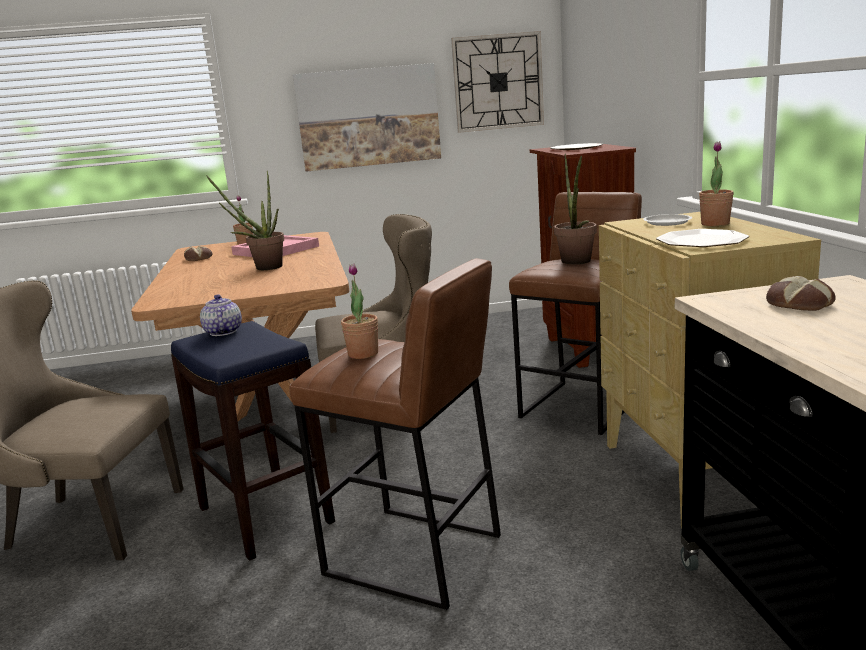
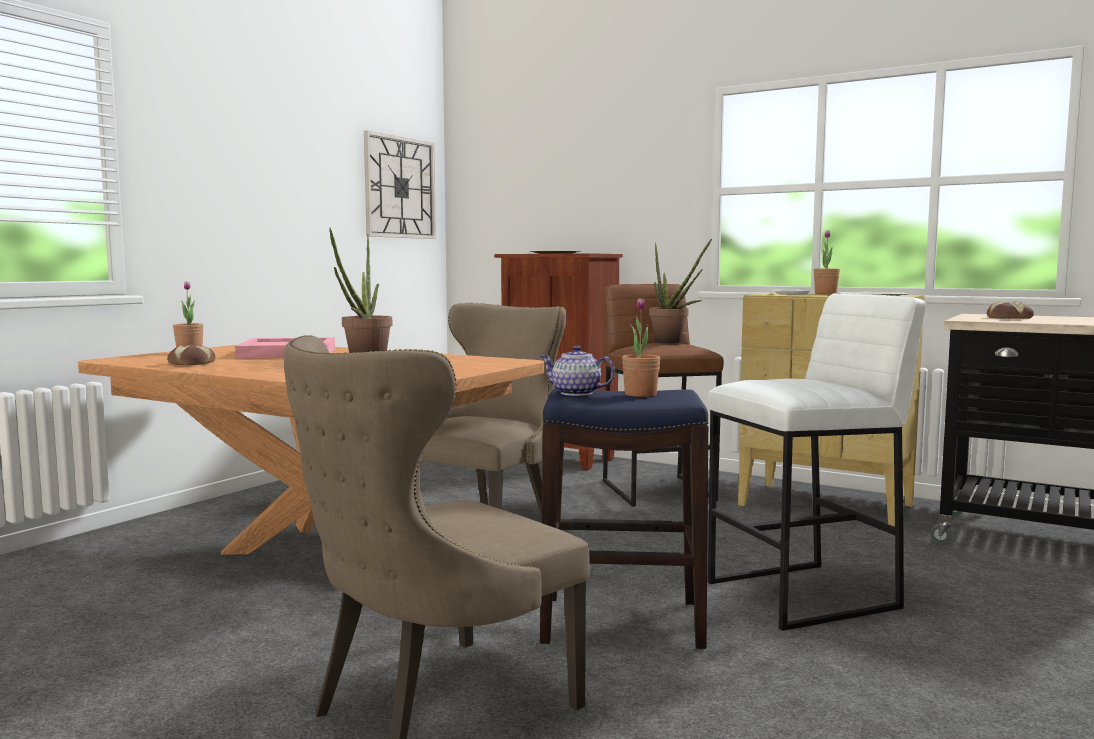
camera: 50 degrees left, 10 degrees down
brown stool [289,258,501,610] -> white stool [708,293,926,631]
picture [293,63,441,172] -> none
potted plant [341,263,378,359] -> potted plant moved to [622,298,661,397]

